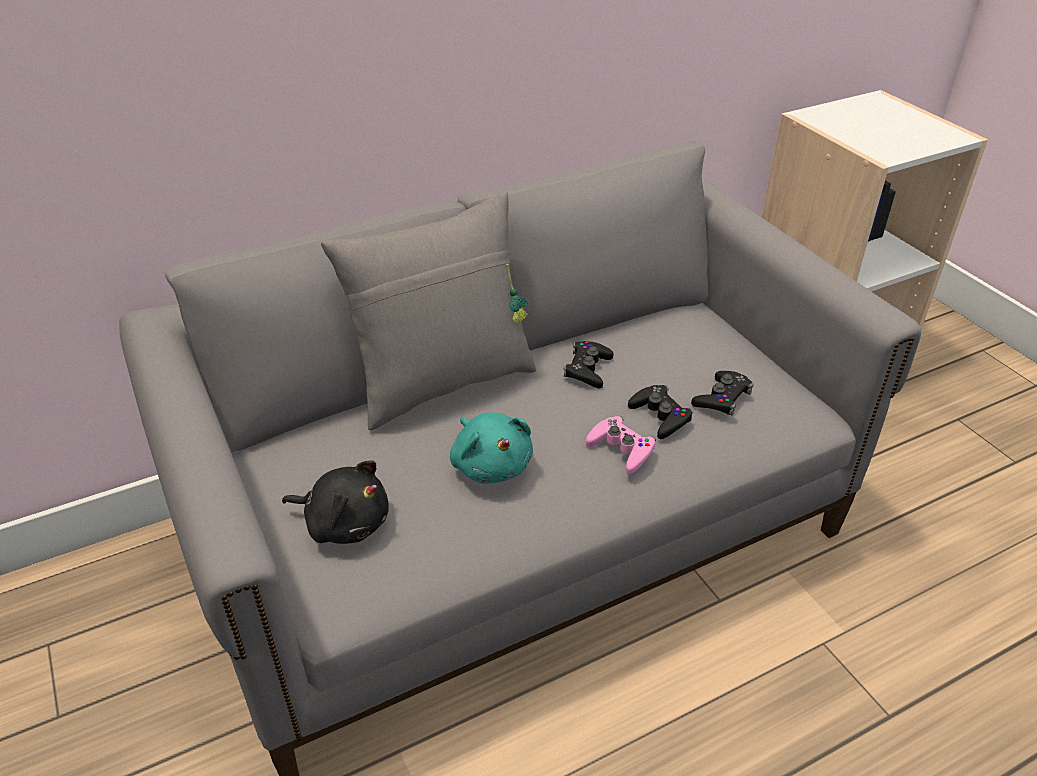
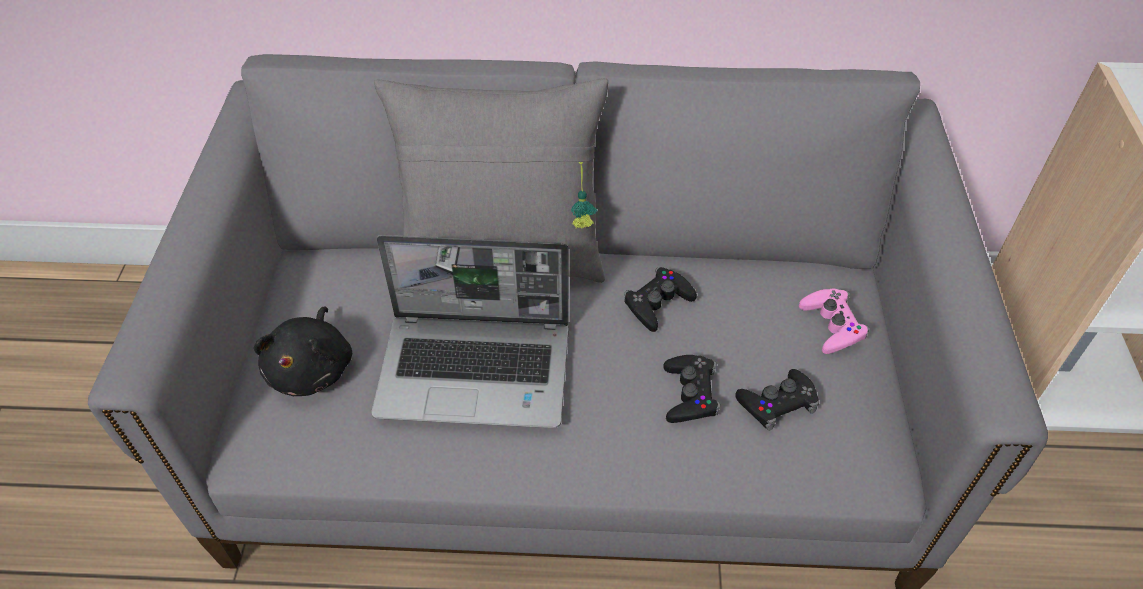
camera: 30 degrees right, 10 degrees up
black plush toy [282,460,389,544] -> black plush toy turned 45 degrees clockwise [254,306,352,396]
turquoise plush toy [450,412,533,484] -> laptop [371,235,569,428]
pink game controller [586,416,656,474] -> pink game controller moved to [799,288,870,354]

